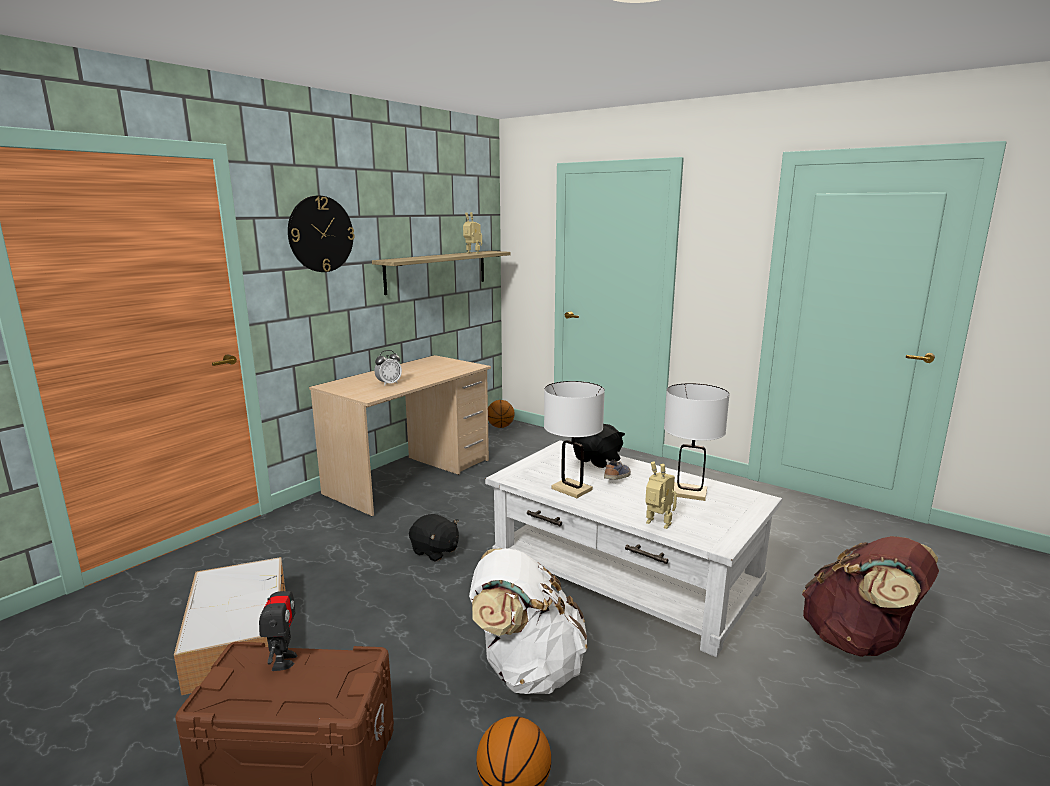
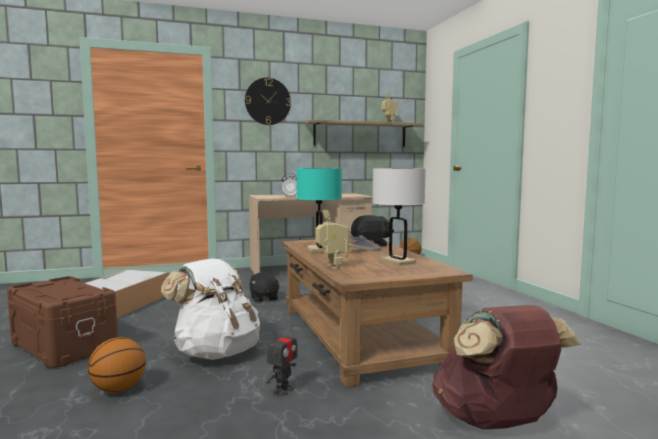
camera: 35 degrees right, 10 degrees down
toy robot [259,574,297,671] -> toy robot moved to [266,324,297,396]
white coffee table [485,440,782,657] -> brown coffee table [281,240,473,387]
white table lamp [544,381,605,498] -> turquoise table lamp [296,168,342,253]

